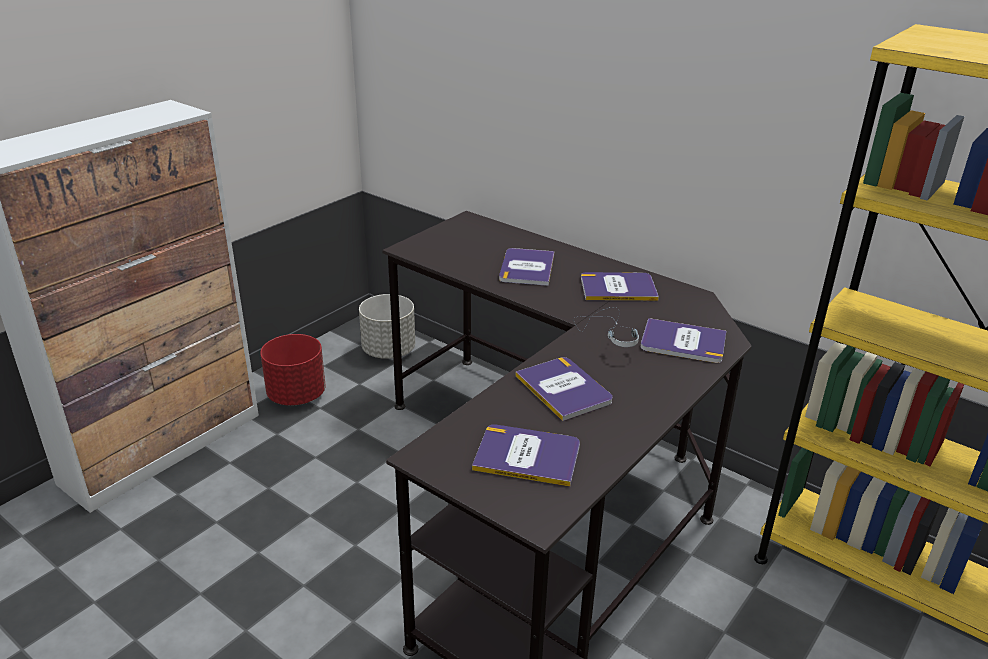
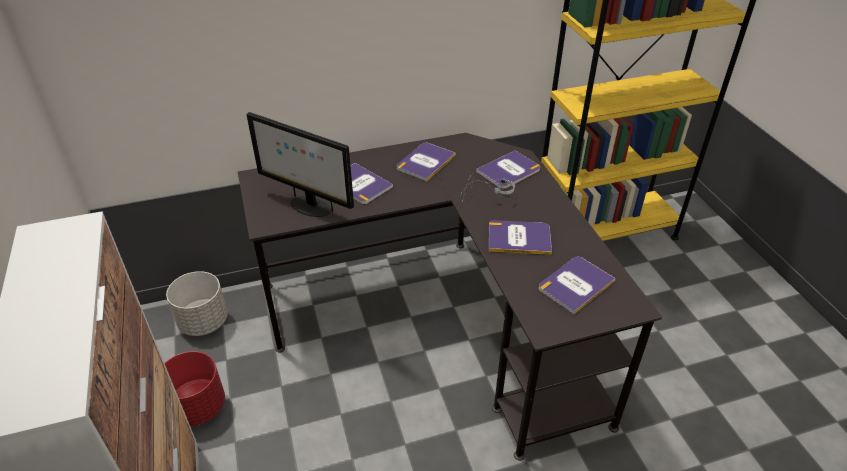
camera: 55 degrees left, 10 degrees up
none -> monitor [247,112,354,217]

